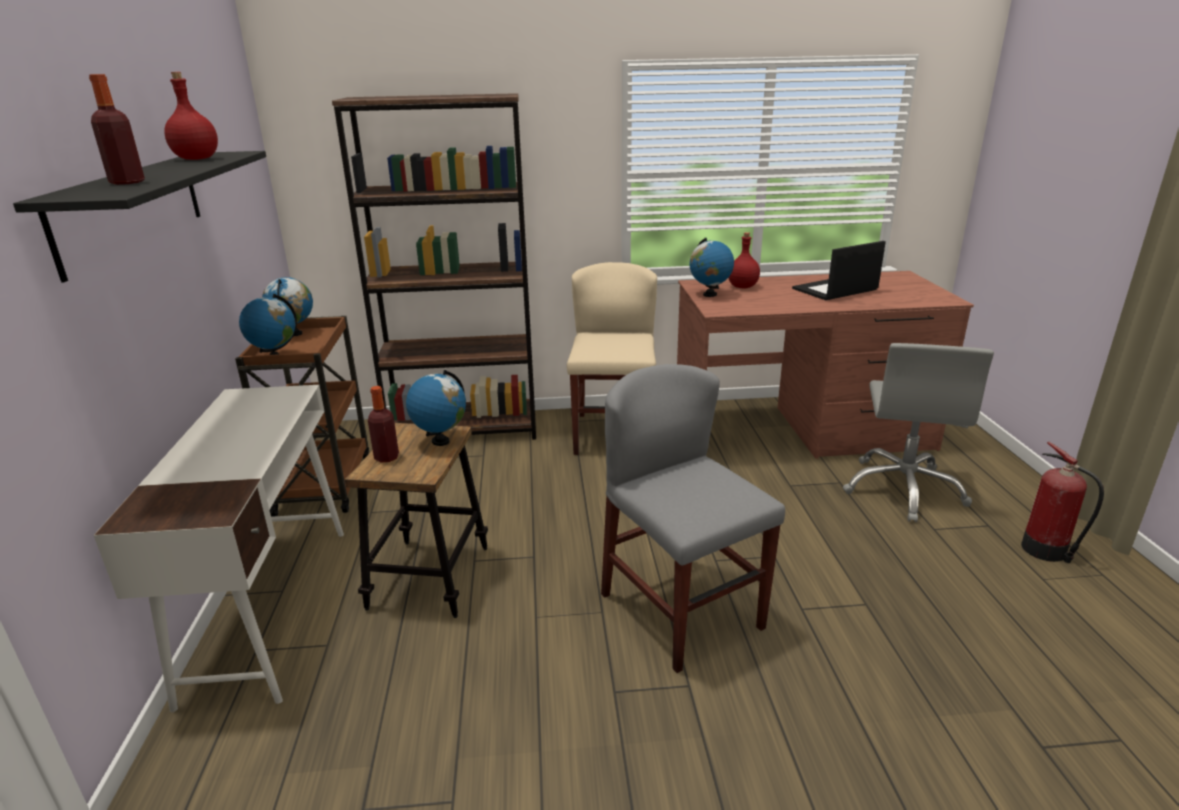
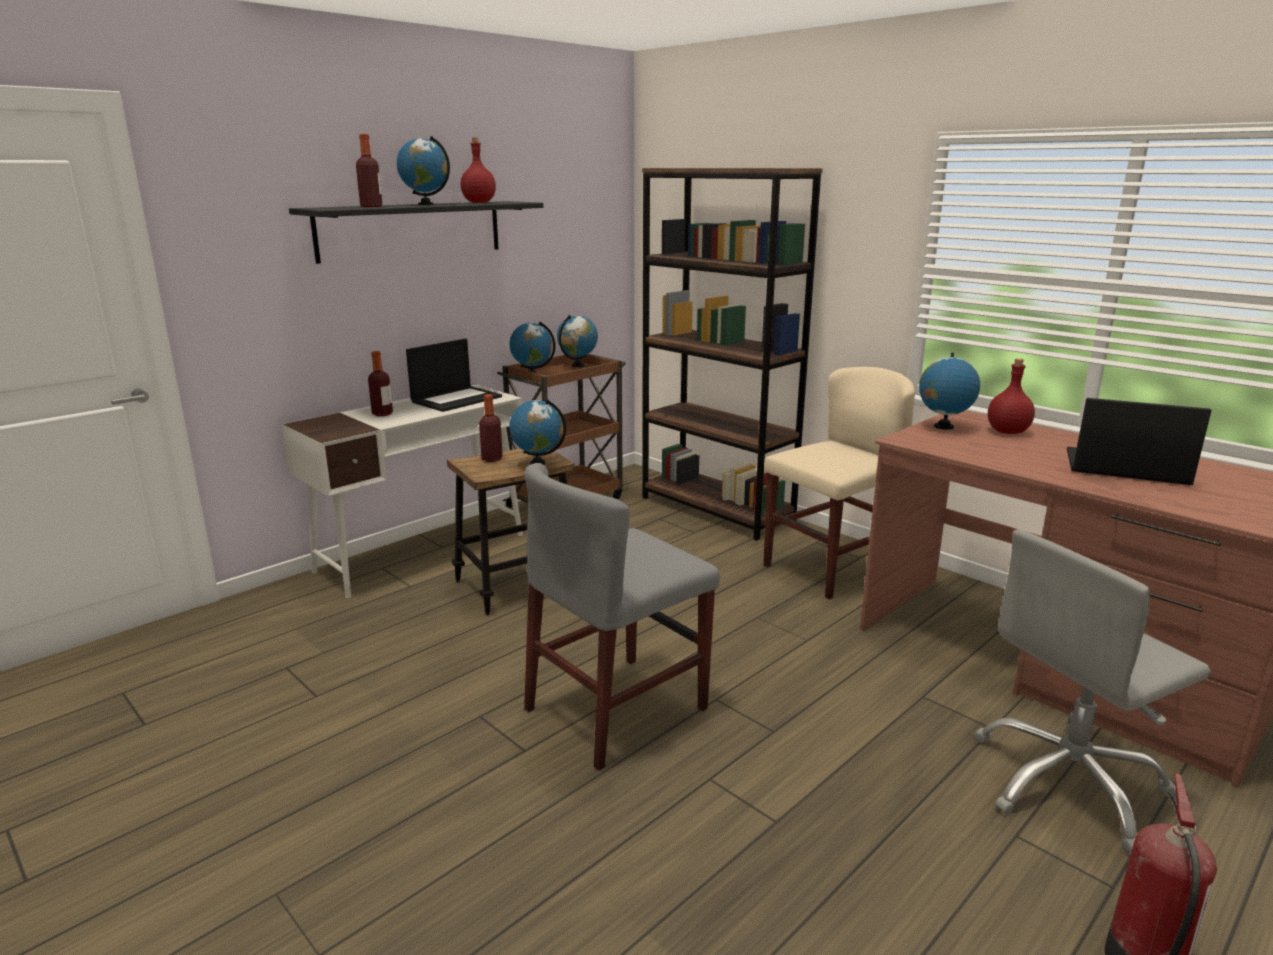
camera: 50 degrees right, 5 degrees down
grey chair [601,364,785,673] -> grey chair turned 150 degrees counterclockwise [524,463,720,771]
none -> bottle [368,351,393,416]
none -> globe [397,136,450,205]
none -> laptop [406,339,502,412]

